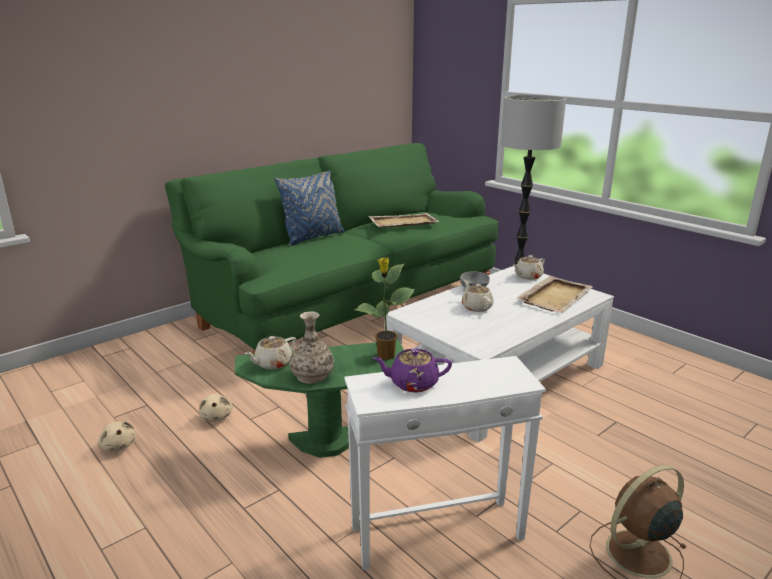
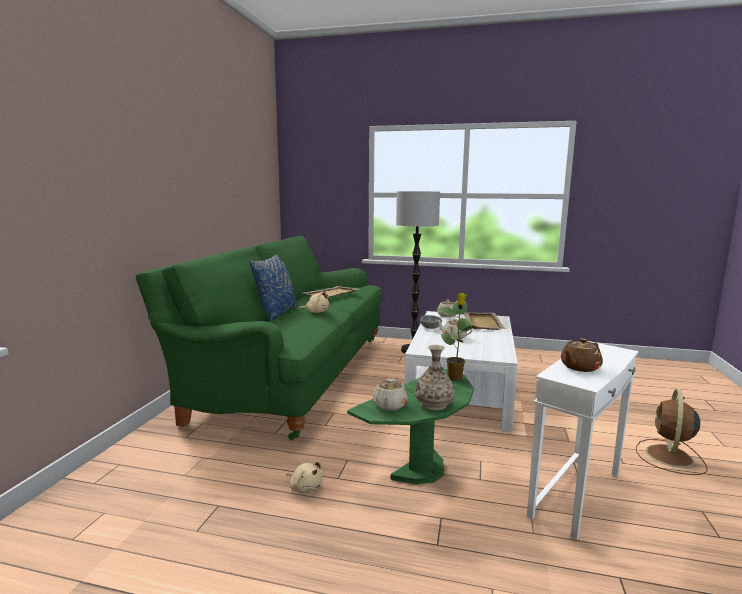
camera: 35 degrees left, 10 degrees down
beige plush toy [97,421,136,452] -> beige plush toy moved to [298,292,329,313]
purple teapot [373,348,452,392] -> brown teapot [561,338,603,372]

